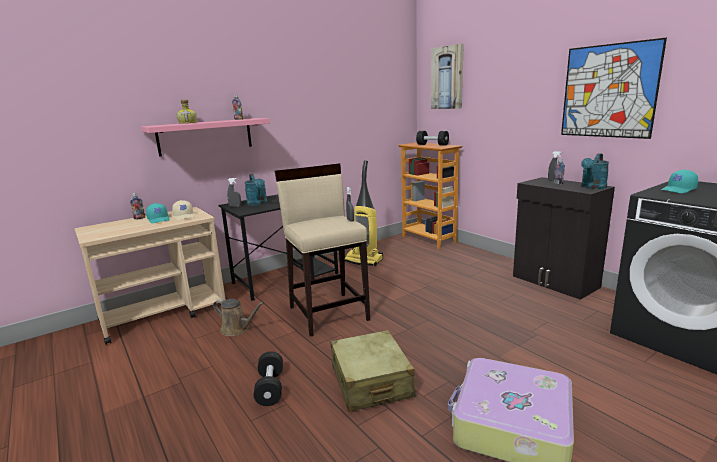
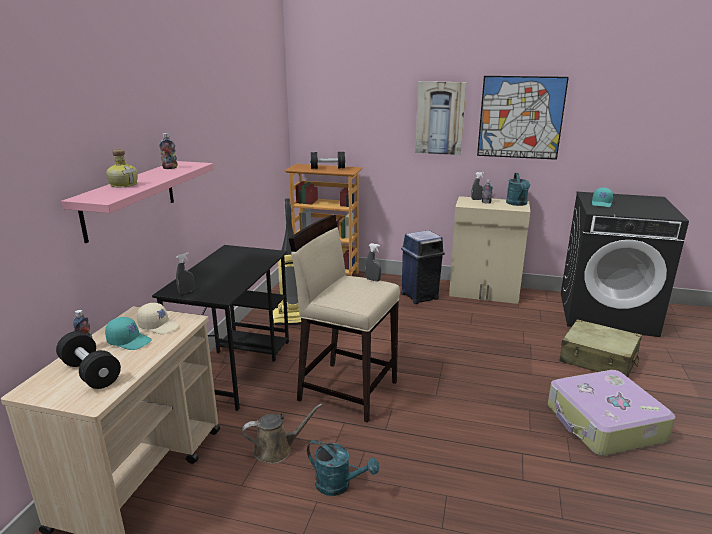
camera: 40 degrees left, 5 degrees up
turquoise watering can [244,174,267,206] -> turquoise watering can moved to [307,440,379,496]
black dumbbell [254,351,283,406] -> black dumbbell moved to [56,331,121,389]
beige suitcase [330,330,415,412] -> beige suitcase moved to [560,319,642,377]
picture [431,44,464,109] -> picture moved to [415,81,467,155]
black cabinet [513,177,615,300] -> beige cabinet [449,196,530,304]
none -> blue trash can [401,230,445,304]

